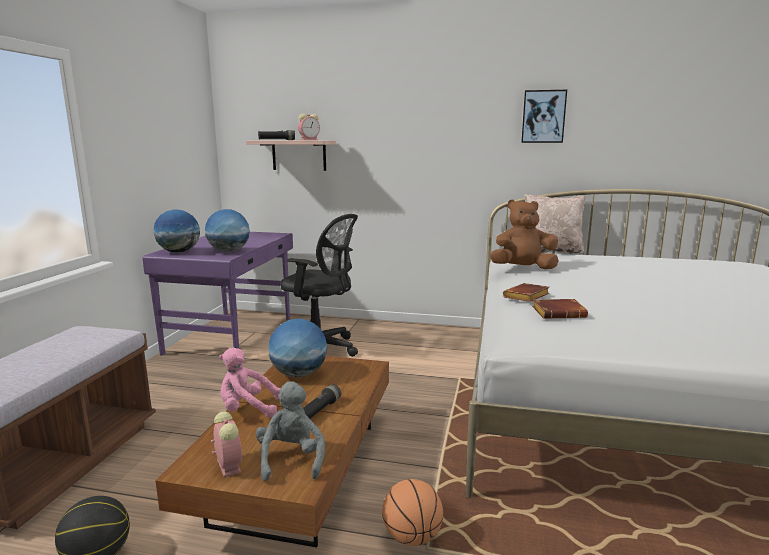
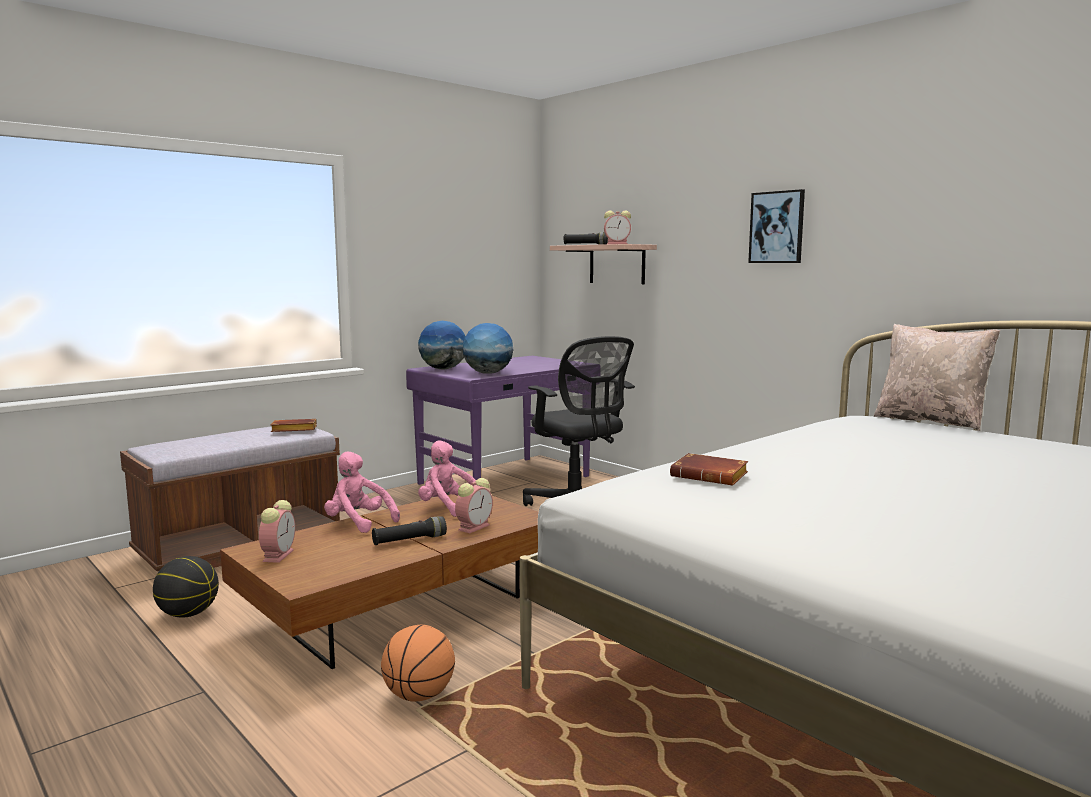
camera: 35 degrees right, 5 degrees down
grey plush toy [256,381,325,481] -> none
globe [269,319,327,377] -> pink plush toy [418,440,481,517]
brown plush toy [490,199,559,270] -> none
brown book [503,283,549,302] -> brown book moved to [271,419,317,432]
picture [521,90,567,143] -> picture moved to [748,189,805,263]
none -> alarm clock [455,478,493,533]

